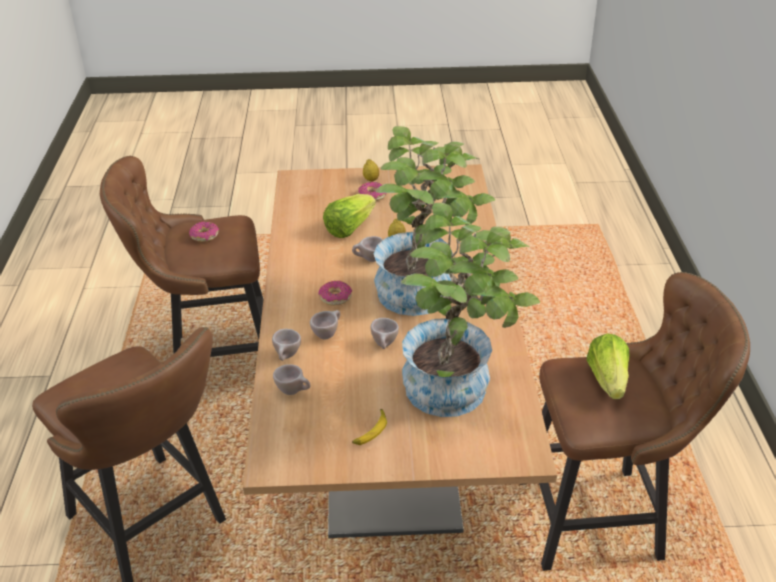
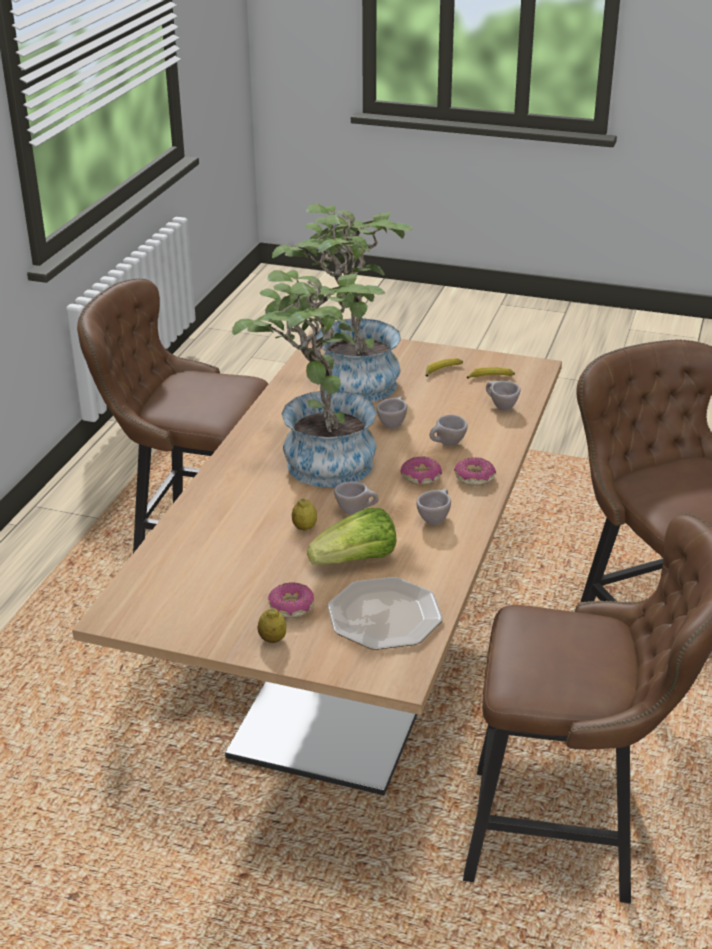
camera: 160 degrees left, 5 degrees down
donut [189,221,219,242] -> donut moved to [454,457,496,486]
beige cup [272,329,301,361] -> beige cup moved to [417,489,451,525]
lettuce [587,333,630,399] -> none
none -> plate [327,577,443,650]
none -> banana [467,367,515,379]

